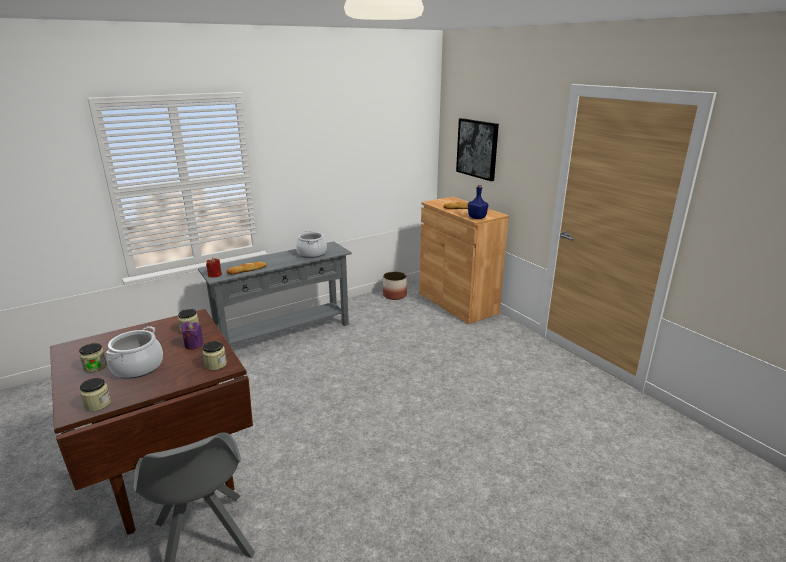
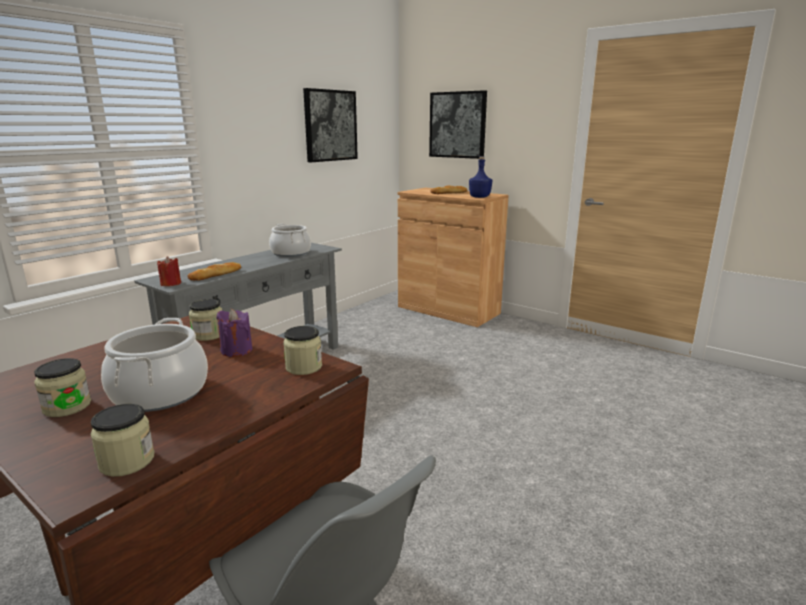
camera: 20 degrees left, 5 degrees down
planter [383,272,407,300] -> none
none -> picture [303,88,358,162]

